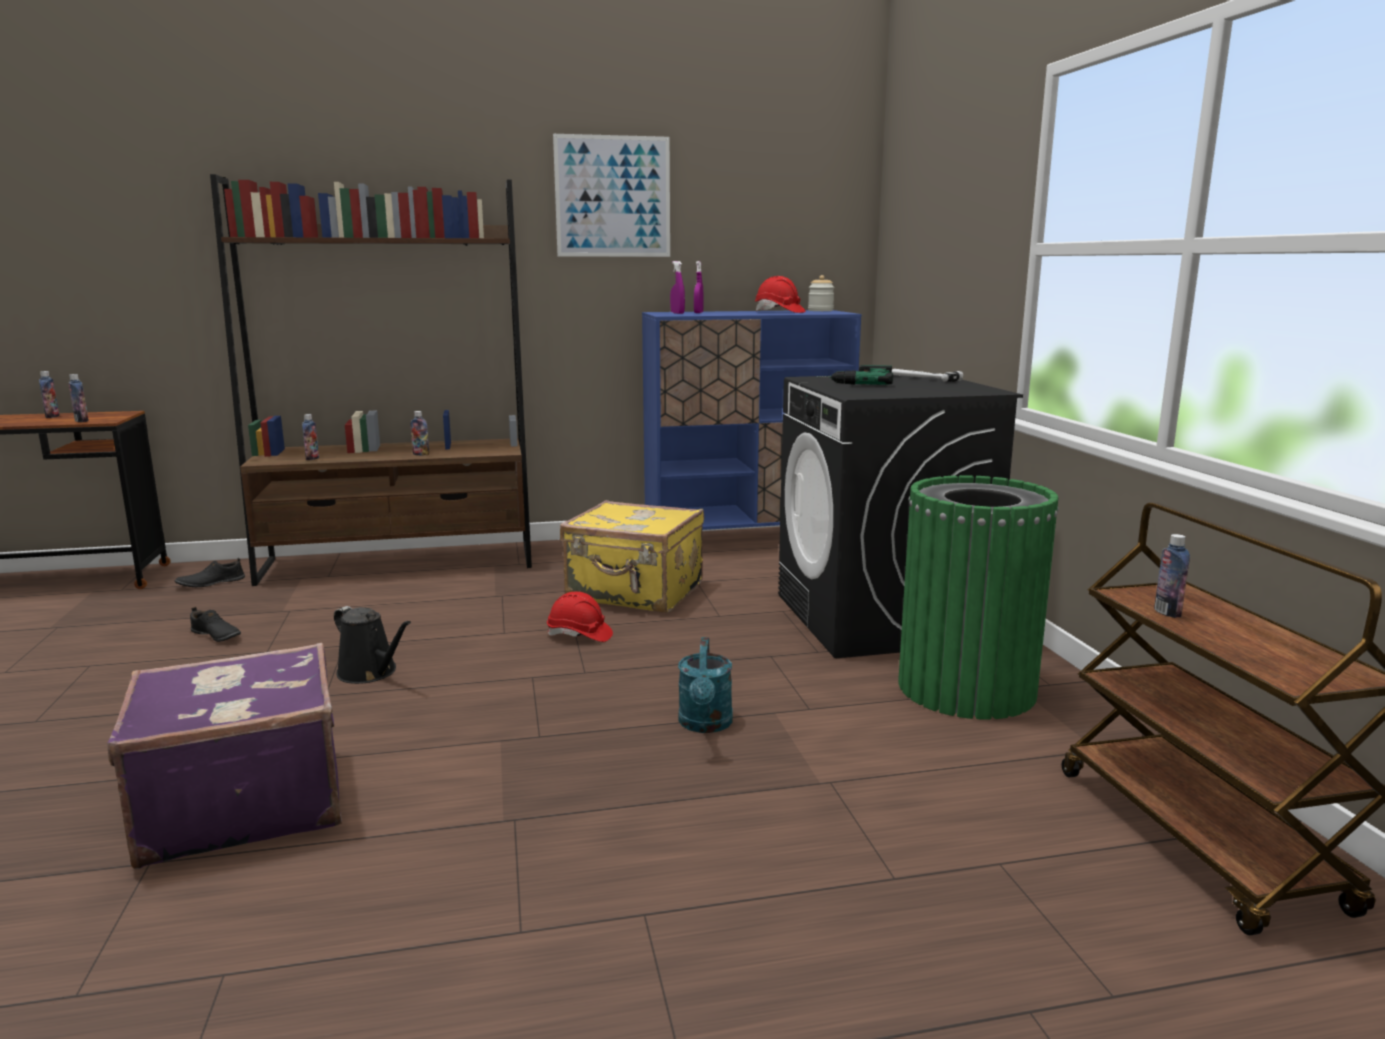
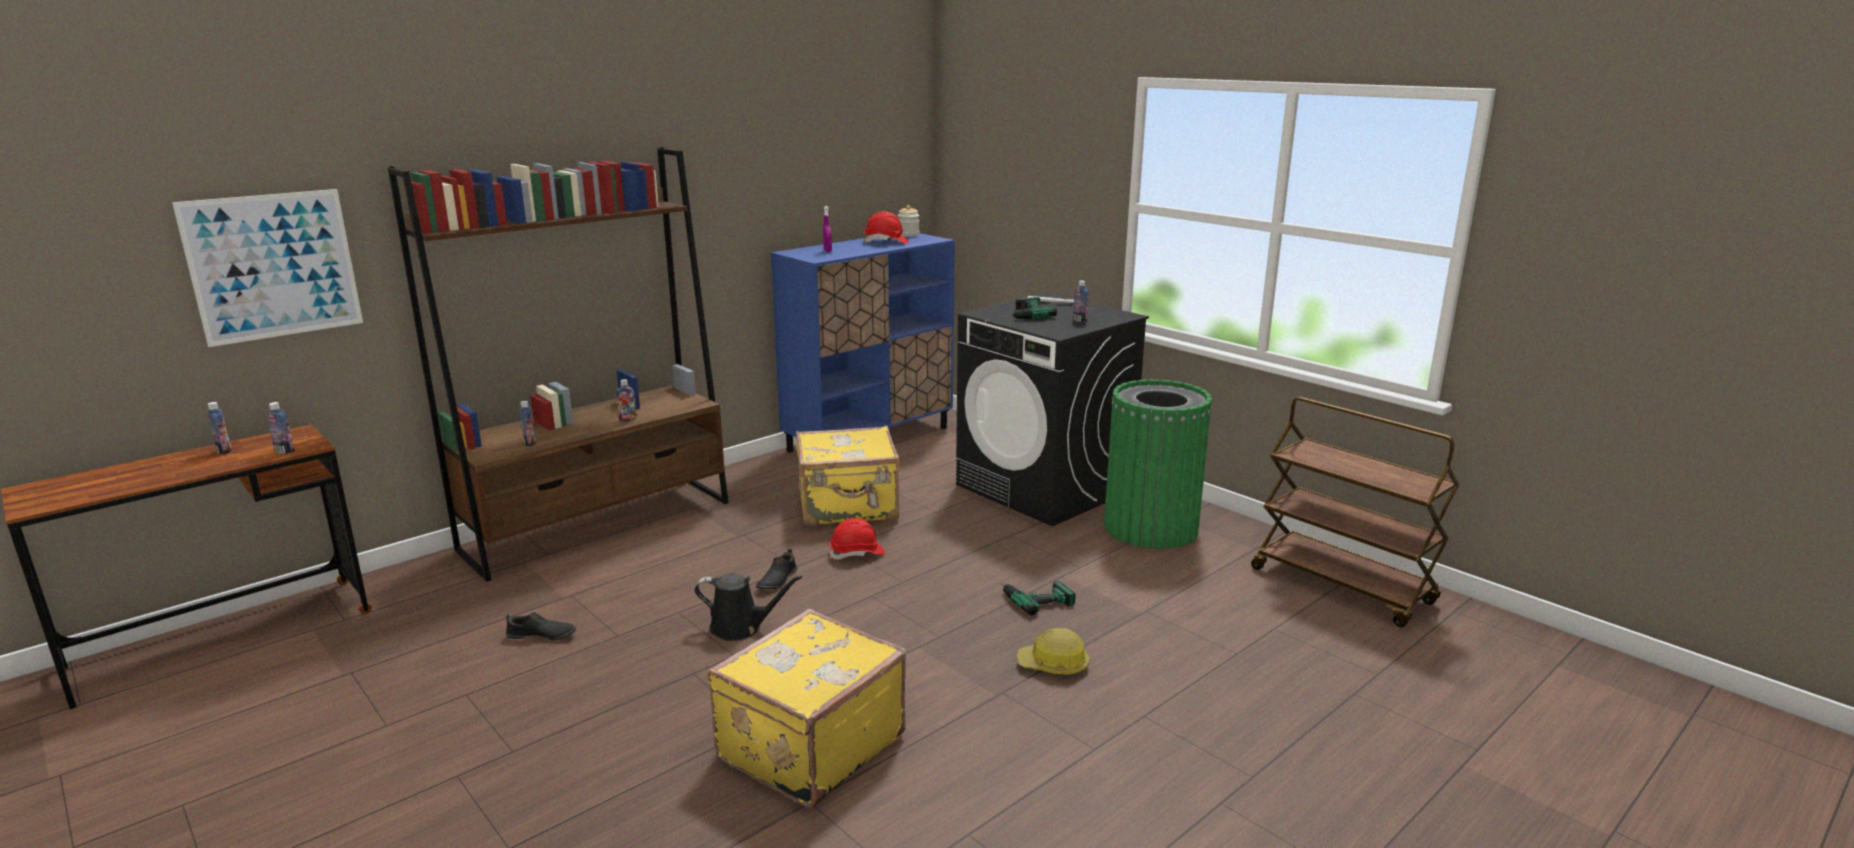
camera: 30 degrees left, 5 degrees up
purple suitcase [108,643,342,869] -> yellow suitcase [707,609,907,808]
black shoe [175,558,245,587] -> black shoe moved to [756,549,797,589]
picture [553,134,670,257] -> picture moved to [172,189,363,347]
purple spray bottle [670,261,685,314] -> none
turquoise watering can [678,637,733,733] -> power drill [998,581,1075,615]
bottle [1154,534,1190,618] -> bottle moved to [1073,280,1089,322]
none -> hard hat [1017,628,1089,675]

